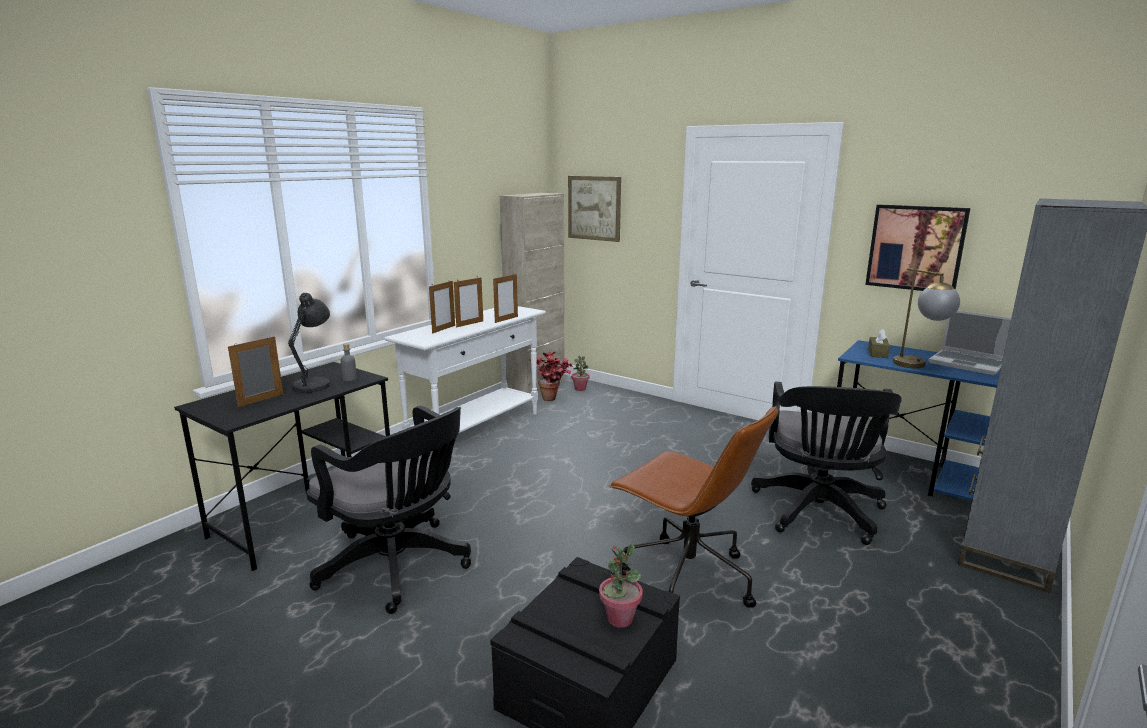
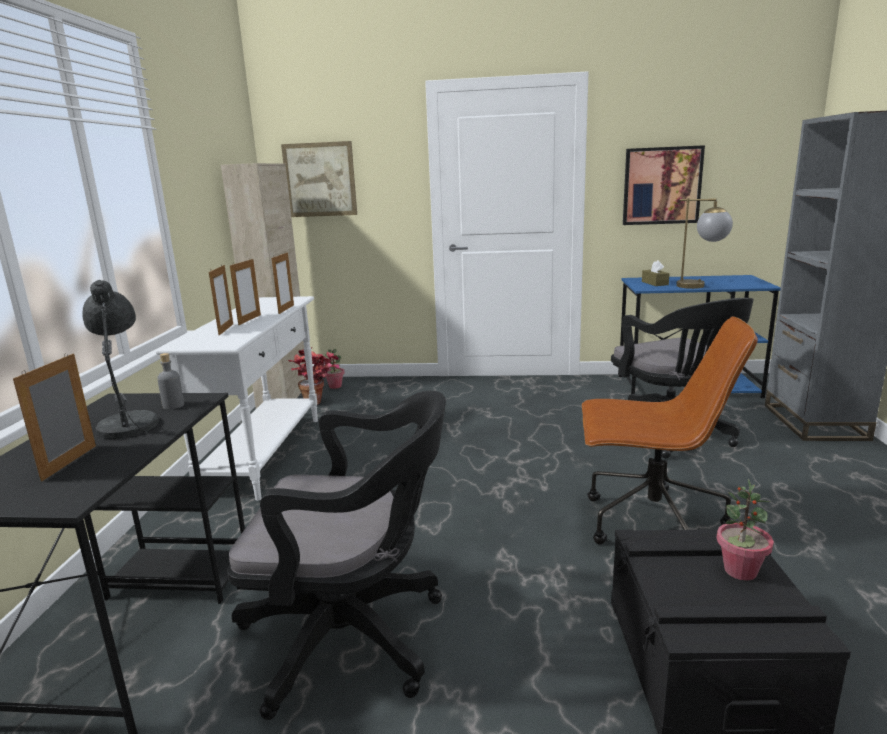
camera: 30 degrees left, 0 degrees up
laptop [928,310,1011,375] -> none

